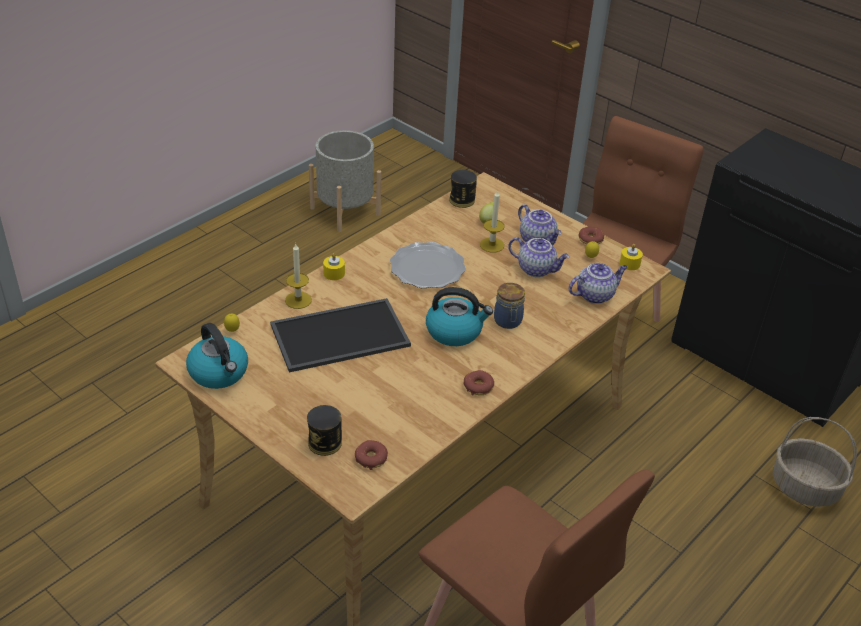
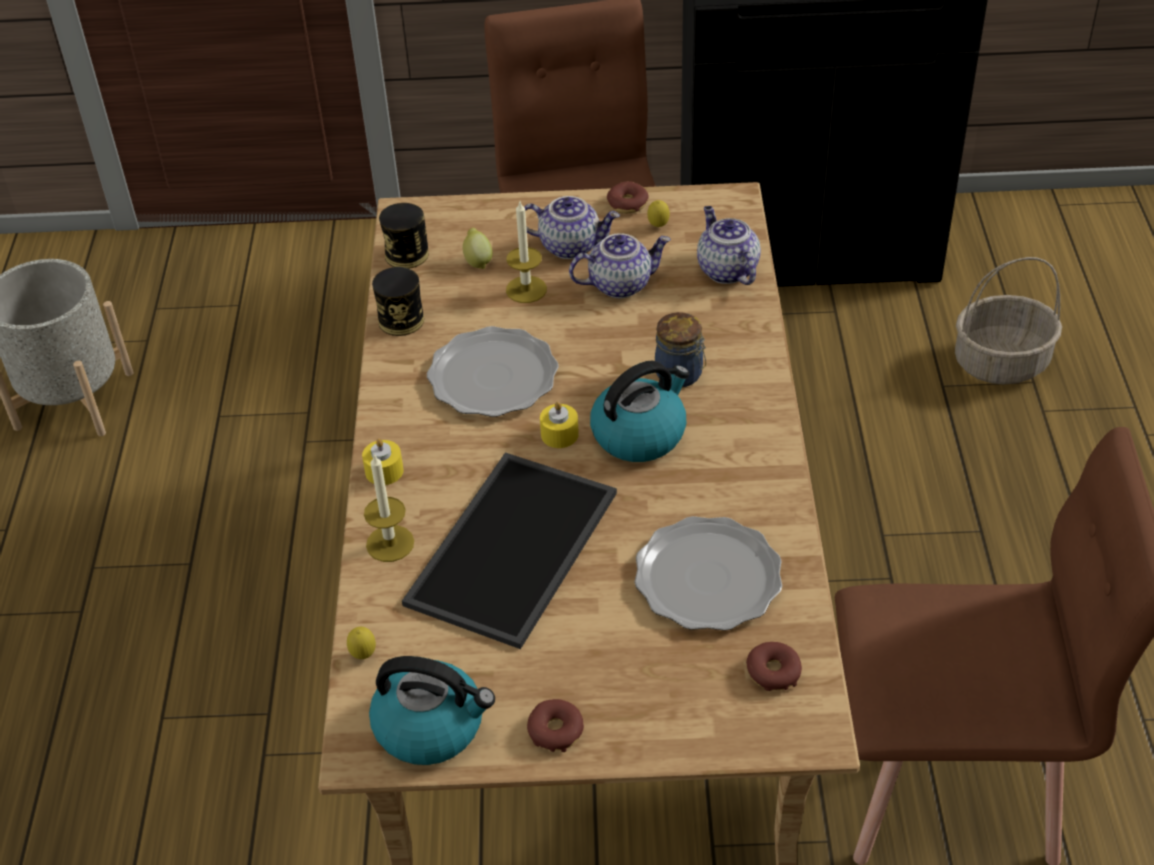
camera: 40 degrees left, 5 degrees up
can [307,405,342,456] -> can moved to [372,267,424,336]
donut [463,370,494,395] -> donut moved to [527,699,584,752]
teapot [569,263,628,304] -> teapot turned 45 degrees counterclockwise [697,206,761,285]
yellow candle [620,244,643,270] -> yellow candle moved to [540,402,579,448]
none -> plate [635,516,782,631]

